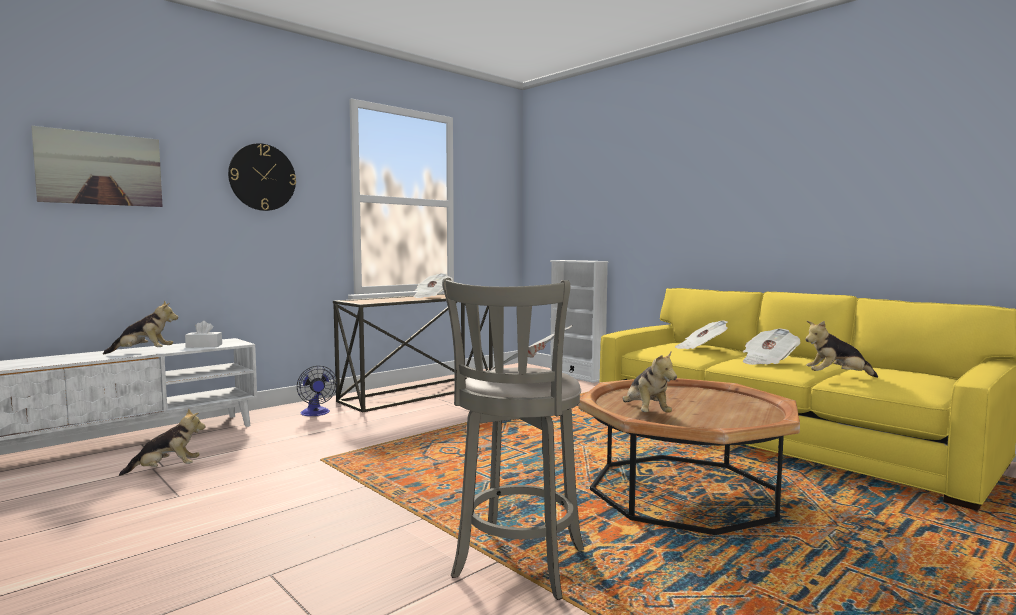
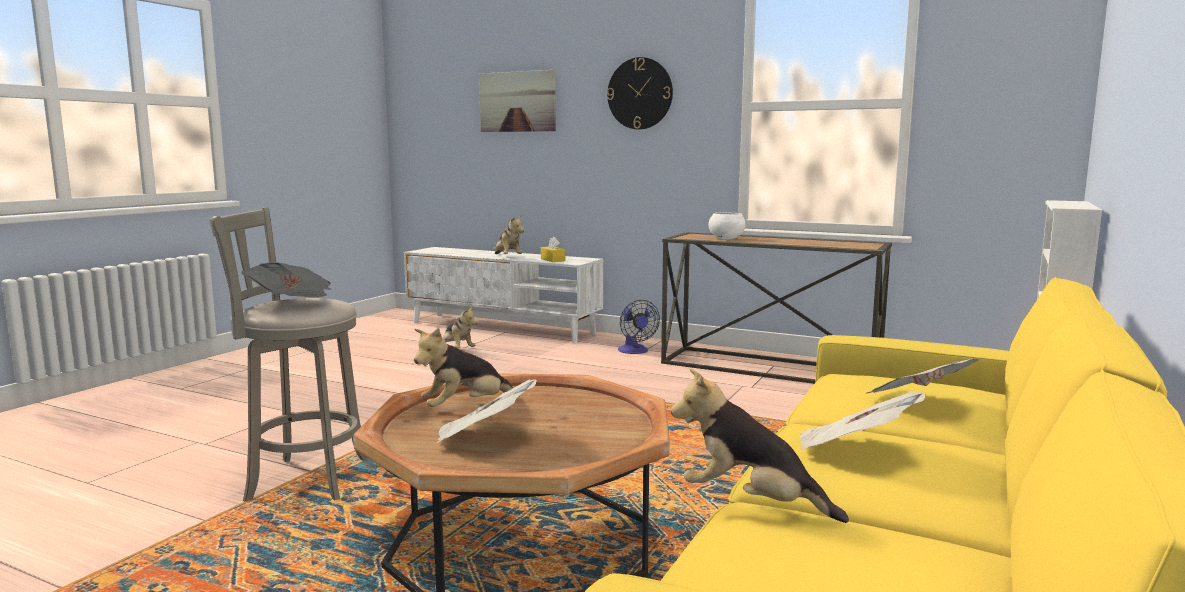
camera: 70 degrees right, 5 degrees up
white tissue box [185,321,222,348] -> yellow tissue box [541,237,565,262]
fan [297,366,338,416] -> fan turned 60 degrees counterclockwise [618,300,660,354]
newspaper [413,273,453,298] -> newspaper moved to [436,379,537,443]
plush toy [805,320,878,378] -> plush toy turned 45 degrees counterclockwise [671,368,849,523]
none -> white bowl [708,212,746,239]

